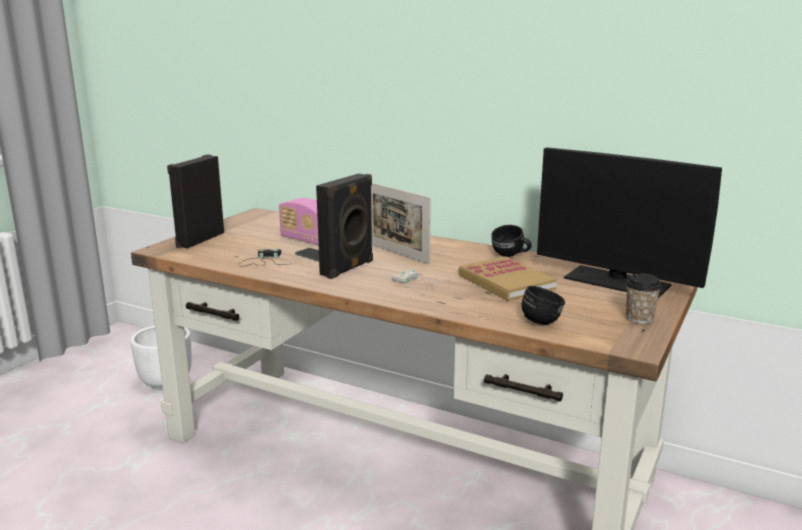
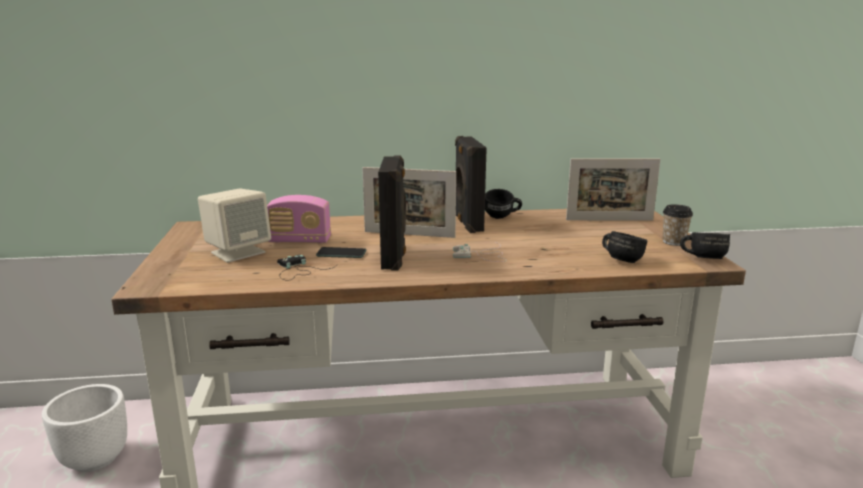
camera: 35 degrees left, 0 degrees up
black speaker [167,154,224,248] -> black speaker moved to [455,136,487,233]
book [458,257,557,301] -> none
monitor [537,147,722,298] -> picture frame [566,158,661,221]
none -> beige speaker [198,188,271,263]
none -> black mug [680,232,730,259]

